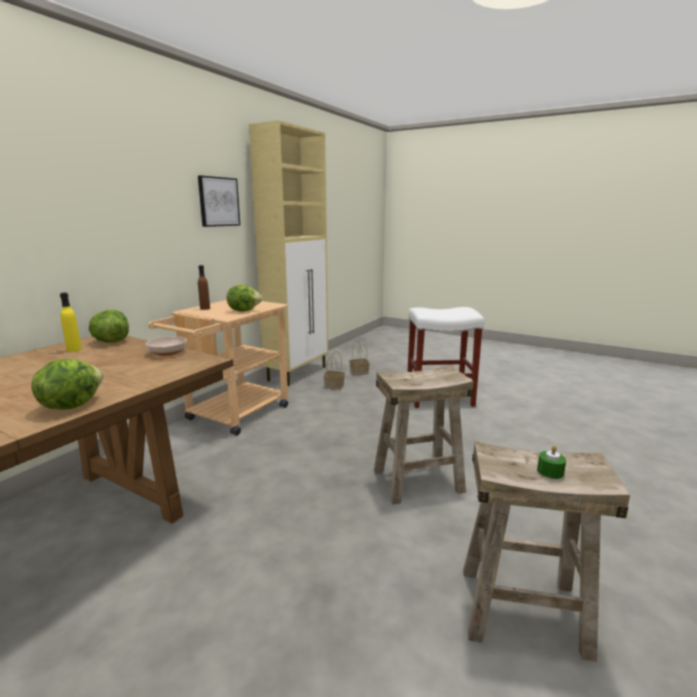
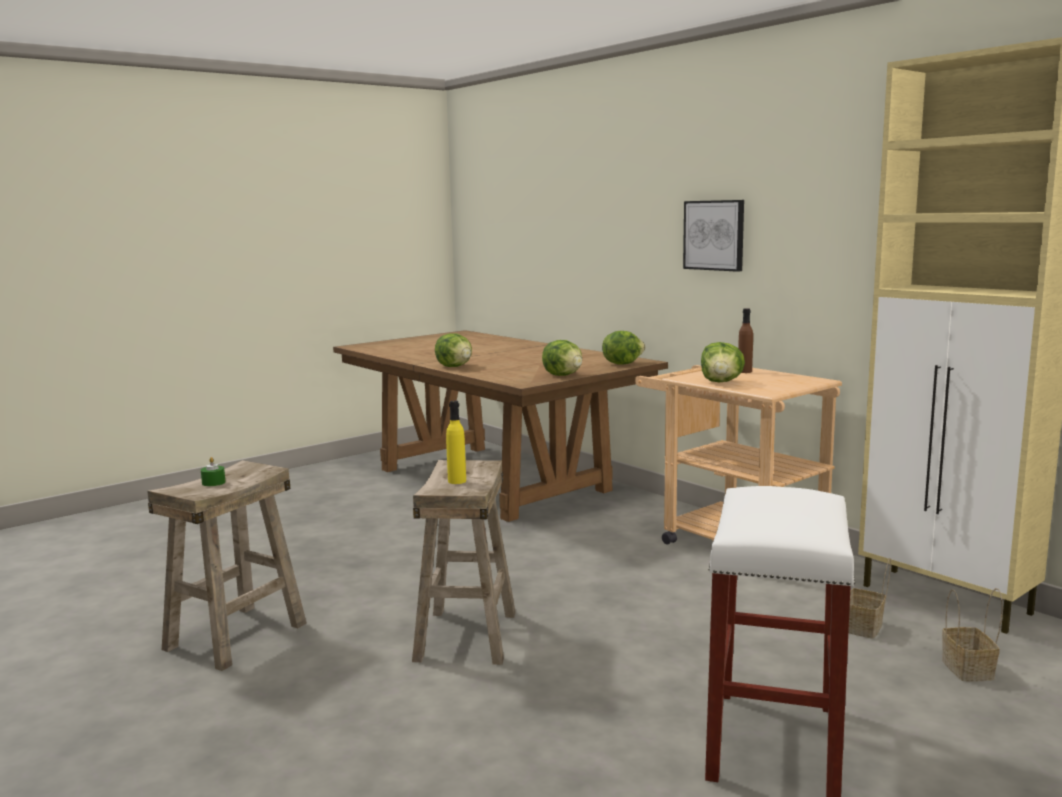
camera: 110 degrees right, 5 degrees down
yellow bottle [60,293,82,352] -> yellow bottle moved to [446,401,466,484]
bowl [146,336,187,356] -> lettuce [542,340,582,376]
picture [198,175,240,227] -> picture moved to [683,200,744,272]

